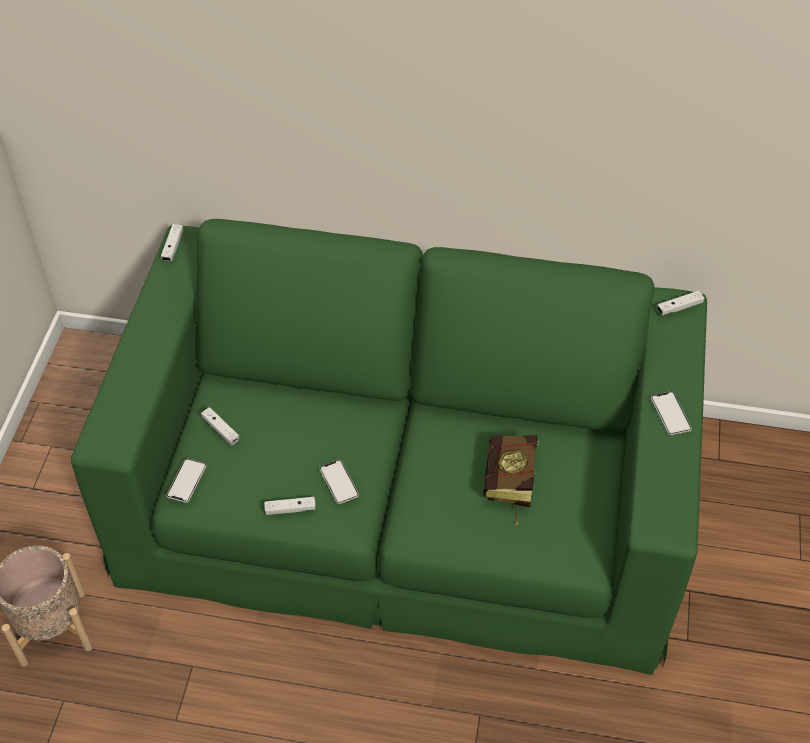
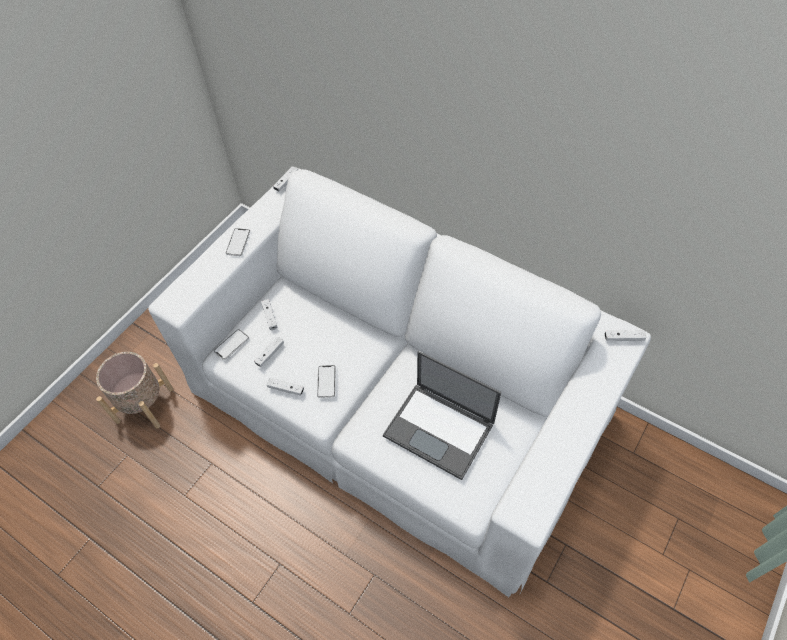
camera: 25 degrees right, 5 degrees up
green sofa [71,219,707,675] -> white sofa [148,167,651,597]
book [483,435,540,525] -> laptop [383,351,501,480]
phone [651,391,692,435] -> phone moved to [226,228,250,256]
none -> white game controller [254,337,284,367]

